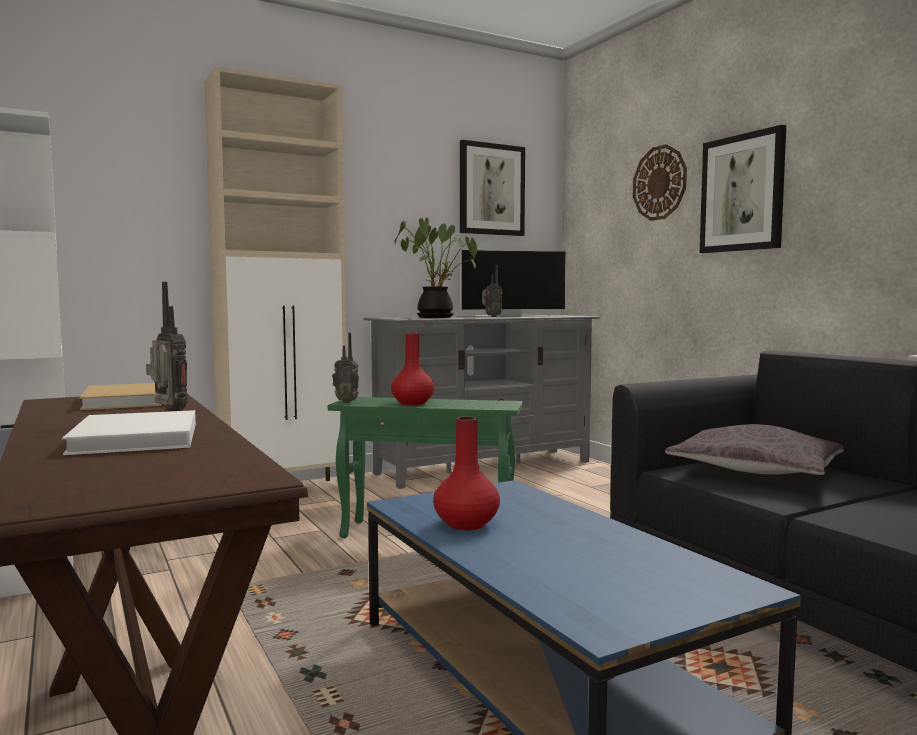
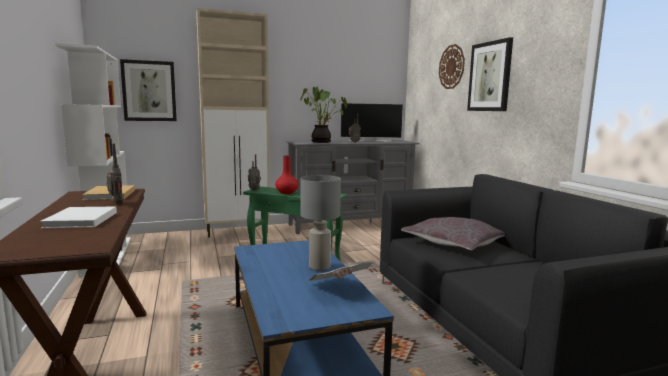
camera: 10 degrees right, 5 degrees up
red vase [433,416,500,530] -> none
picture [460,140,525,236] -> picture moved to [120,59,177,121]
none -> grey table lamp [300,175,341,271]
none -> newspaper [309,263,373,281]

